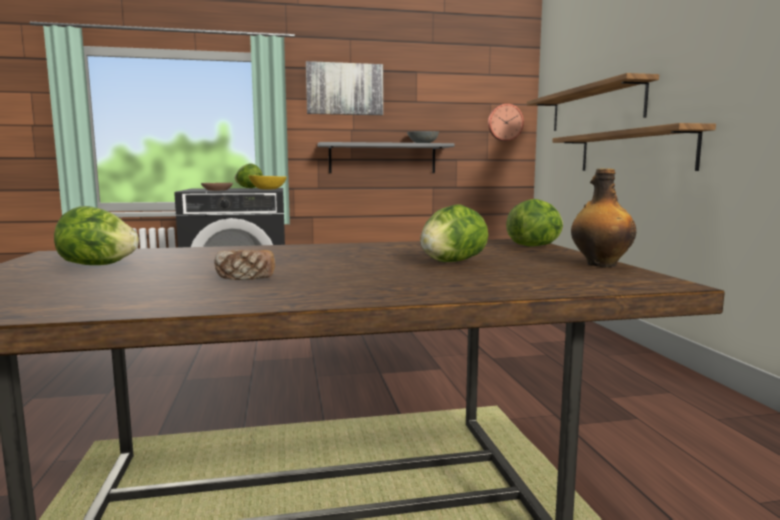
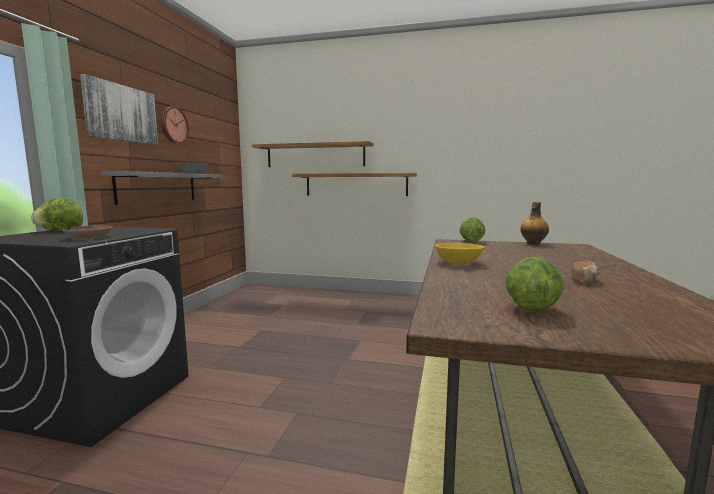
camera: 65 degrees left, 0 degrees up
yellow bowl [248,175,287,190] -> yellow bowl moved to [435,243,485,264]
lettuce [420,205,488,262] -> none
wall clock [488,104,524,141] -> wall clock moved to [161,106,189,144]

